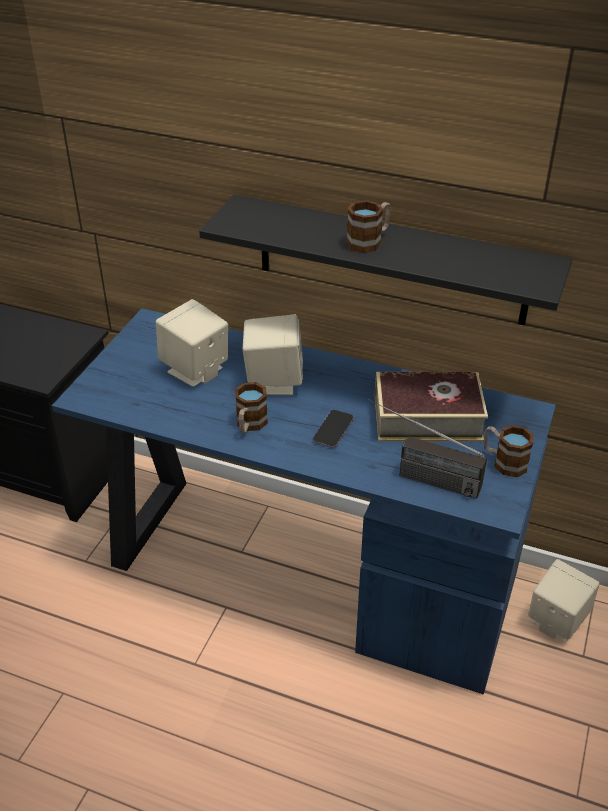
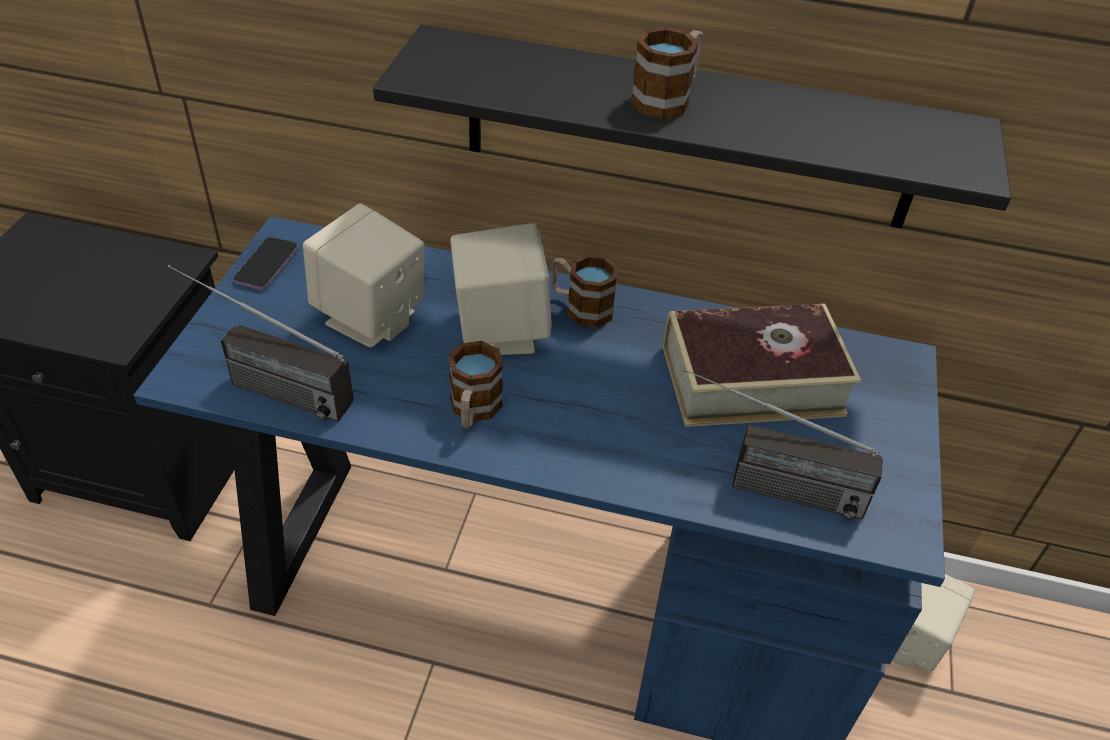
camera: 10 degrees left, 5 degrees up
phone [313,410,354,448] -> phone moved to [233,237,298,290]
mug [484,425,534,477] -> mug moved to [551,254,618,328]
none -> radio [168,265,354,422]

